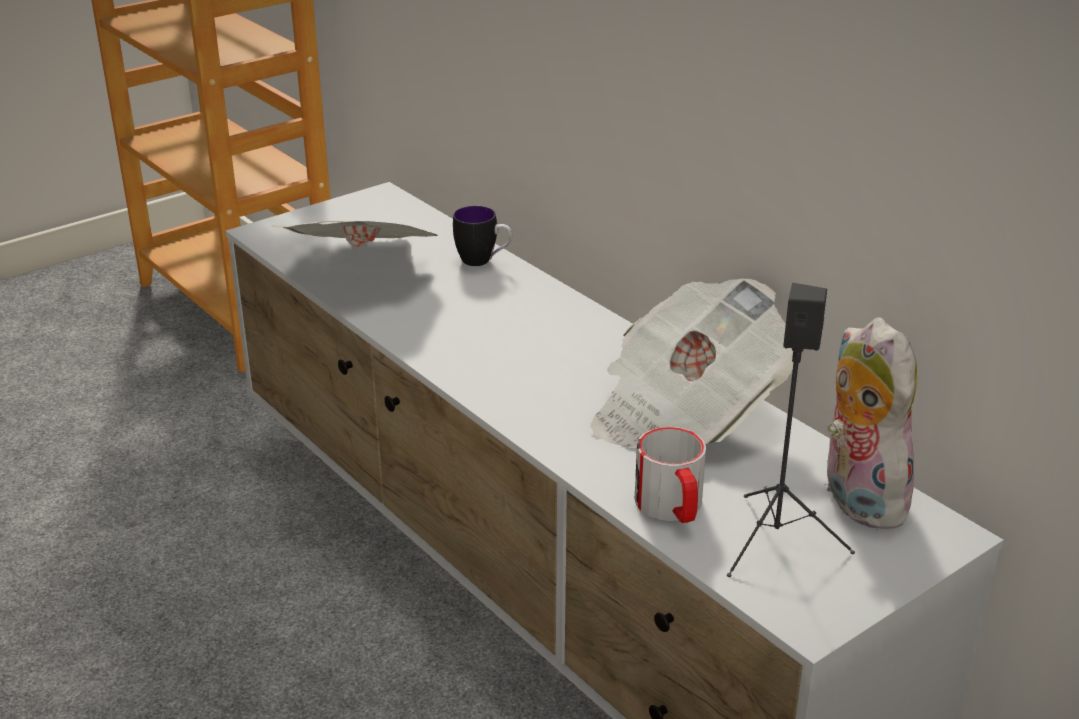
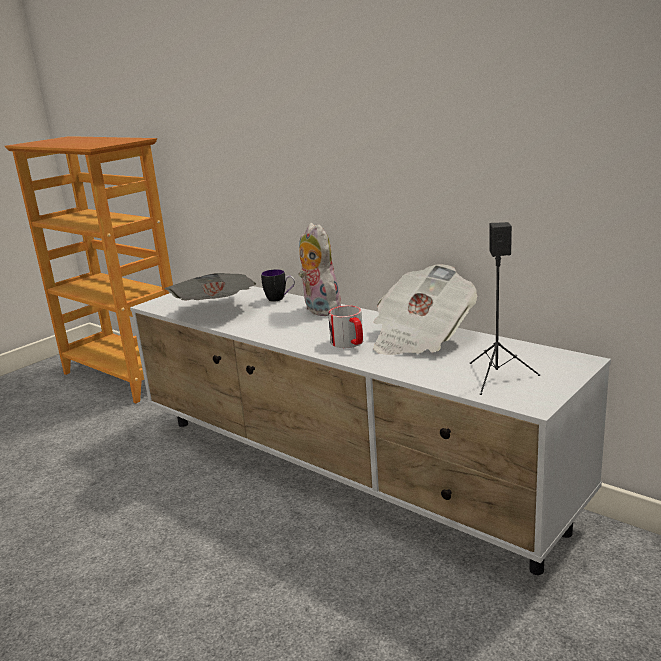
camera: 10 degrees left, 10 degrees down
mug [635,427,706,523] -> mug moved to [328,305,363,348]
plush toy [825,317,917,529] -> plush toy moved to [298,223,341,316]

